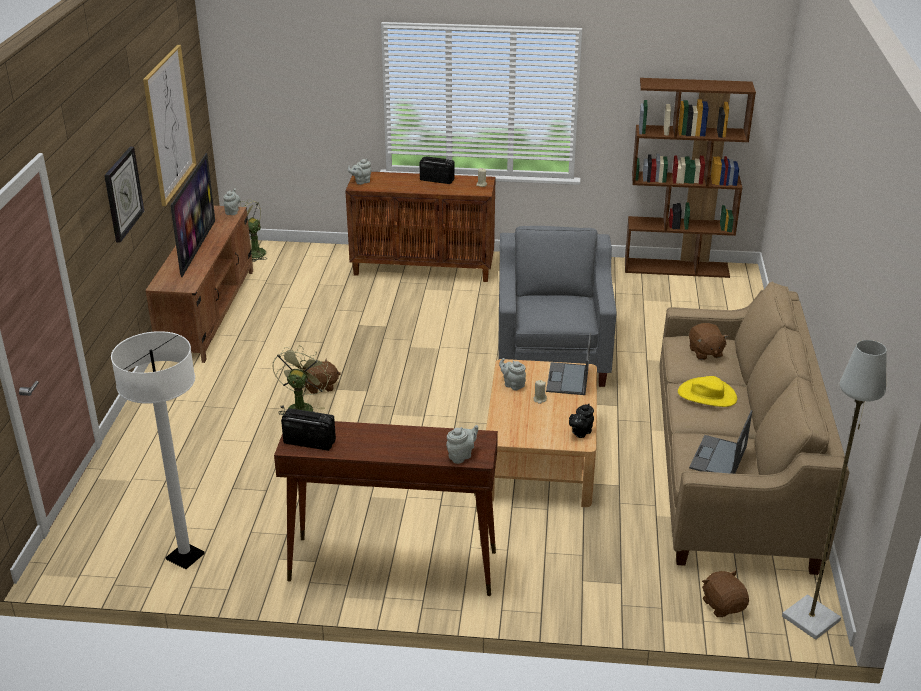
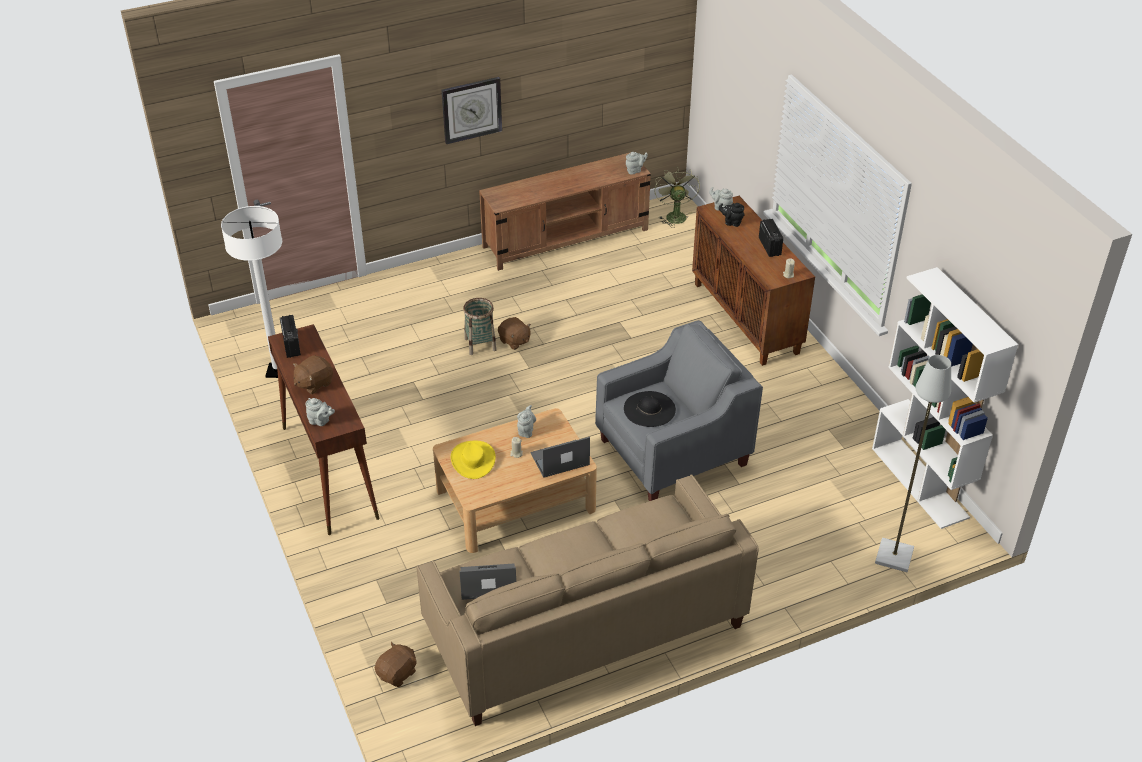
camera: 60 degrees right, 10 degrees up
picture [143,45,196,206] -> none
television [170,153,215,277] -> none
green fan [273,345,330,415] -> basket [463,298,497,355]
black teapot [569,403,594,438] -> black teapot moved to [719,203,745,227]
brown bookcase [625,78,756,278] -> white bookcase [872,267,1018,529]
yellow hat [678,376,737,407] -> yellow hat moved to [451,441,496,479]
brown plush toy [689,323,729,360] -> brown plush toy moved to [293,355,333,394]
grey floor lamp [782,340,887,640] -> grey floor lamp moved to [875,355,951,572]
none -> black hat [624,391,676,427]

